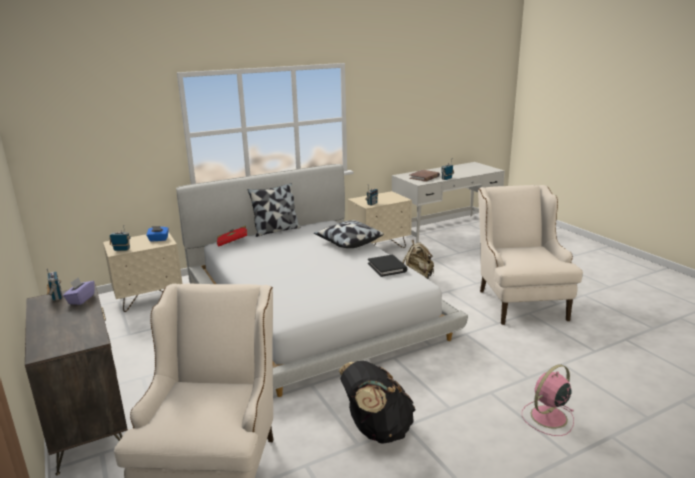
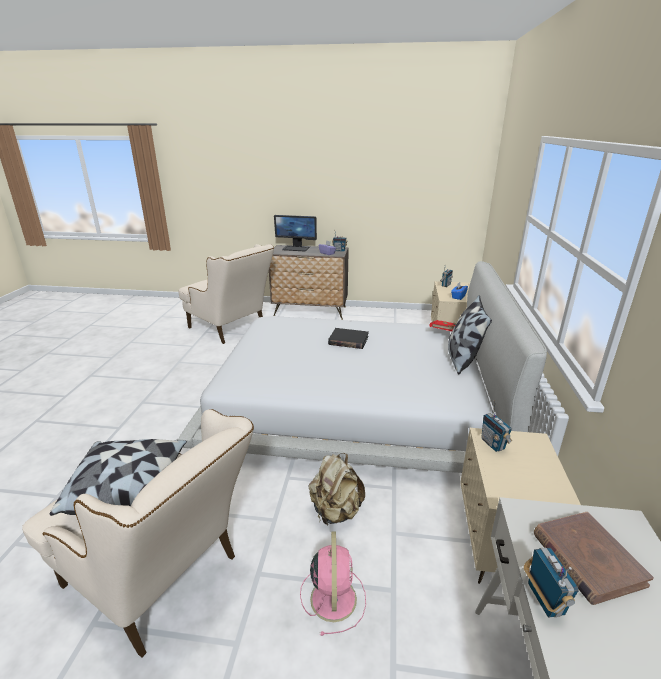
camera: 125 degrees right, 5 degrees up
pillow [314,220,384,248] -> pillow moved to [50,439,187,516]
black backpack [339,361,416,444] -> none
black book [368,255,407,277] -> black book moved to [328,328,369,349]
pink fan [522,364,574,436] -> pink fan moved to [300,531,366,636]
none -> monitor [274,215,317,251]

